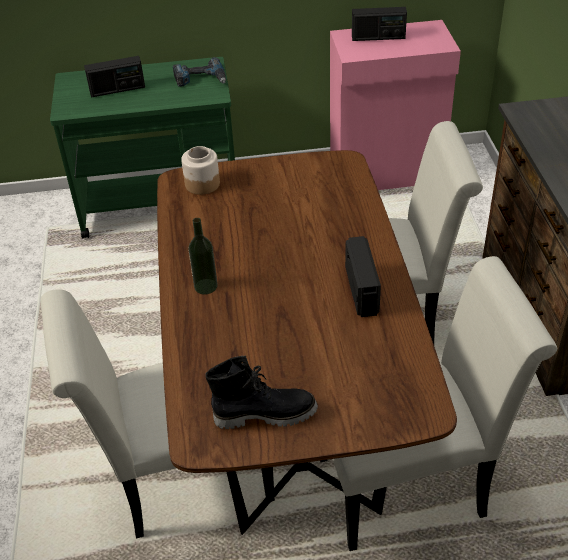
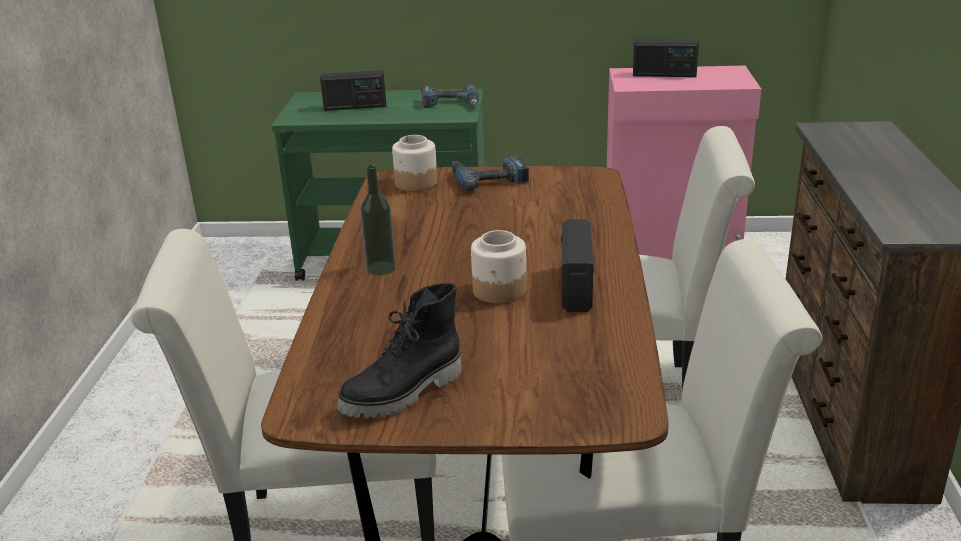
camera: 10 degrees right, 15 degrees down
black boot [206,356,318,429] -> black boot turned 135 degrees clockwise [337,283,462,418]
none -> power drill [452,155,529,191]
none -> jar [471,230,527,304]

